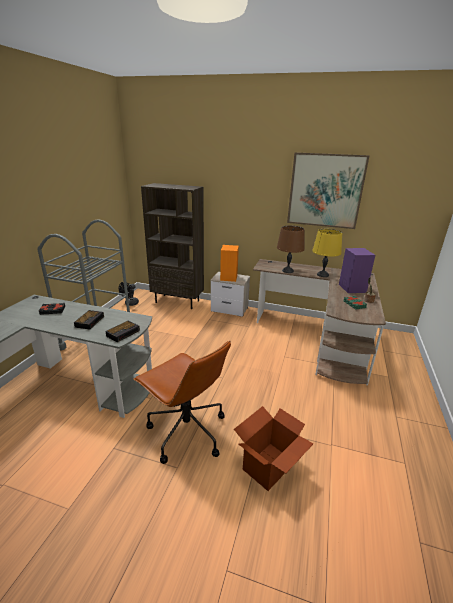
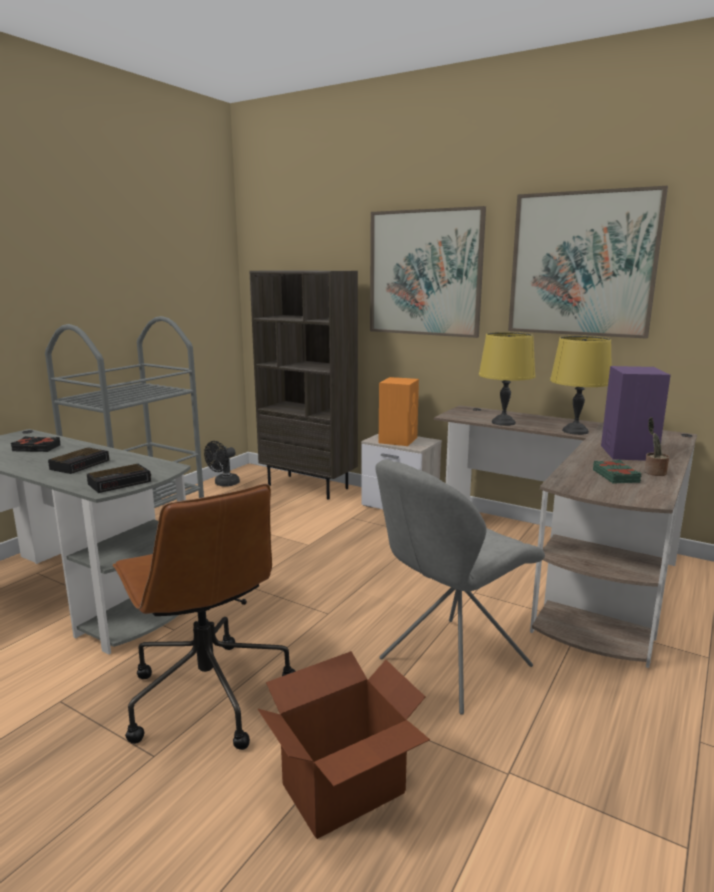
camera: 15 degrees right, 10 degrees down
brown table lamp [277,226,305,273] -> yellow table lamp [479,332,535,426]
none -> picture [370,206,486,338]
none -> grey chair [375,459,545,714]

